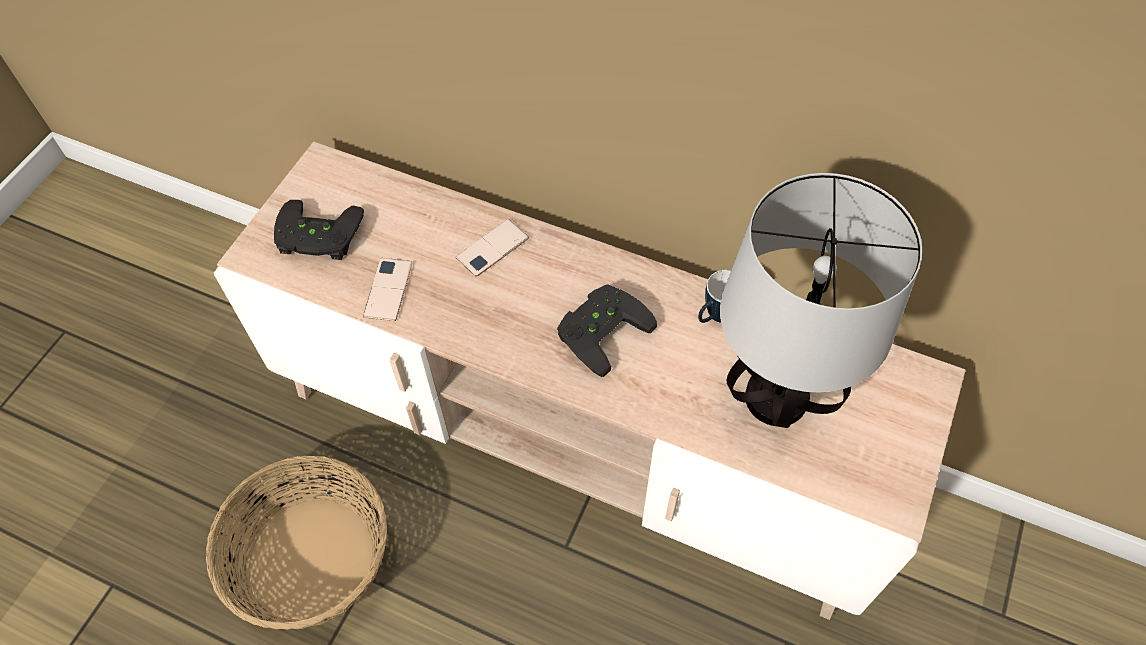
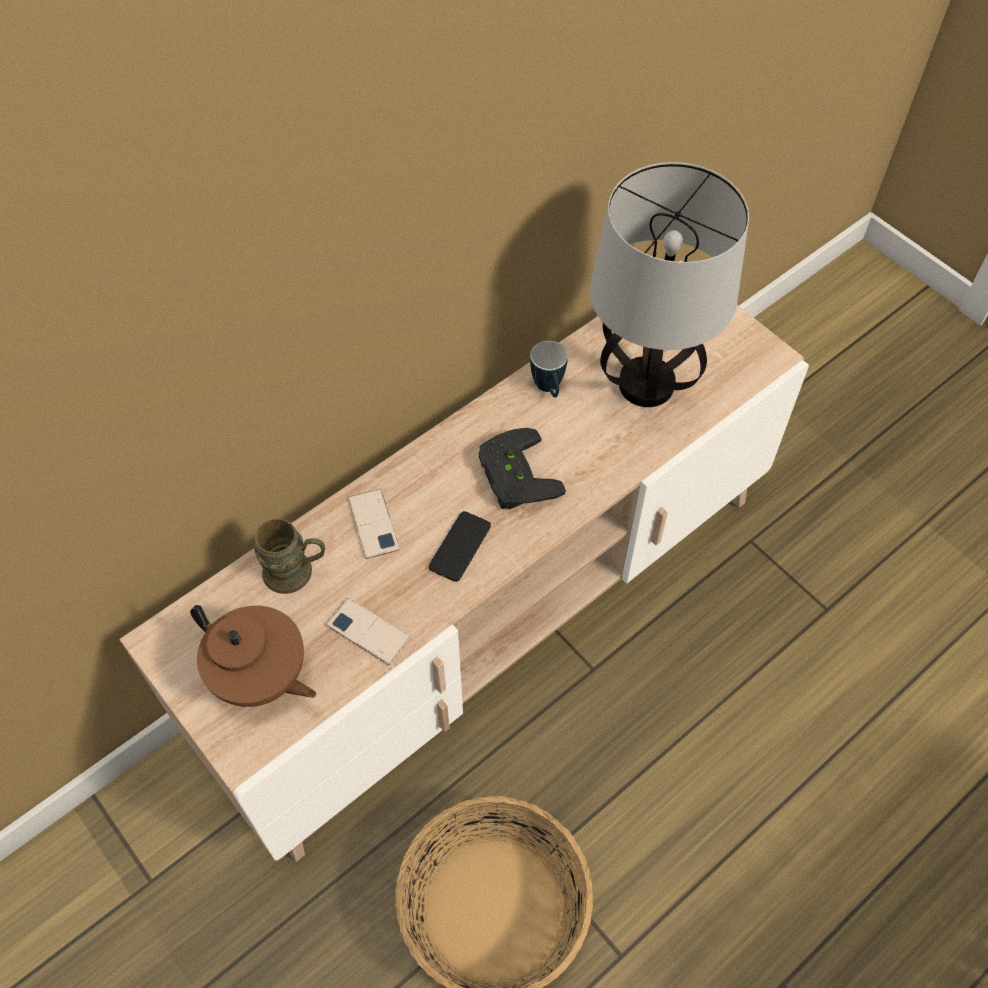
camera: 65 degrees left, 0 degrees up
black game controller [274,200,364,260] -> brown teapot [190,605,316,707]
none -> brown mug [254,518,325,594]
none -> phone [429,511,491,582]

